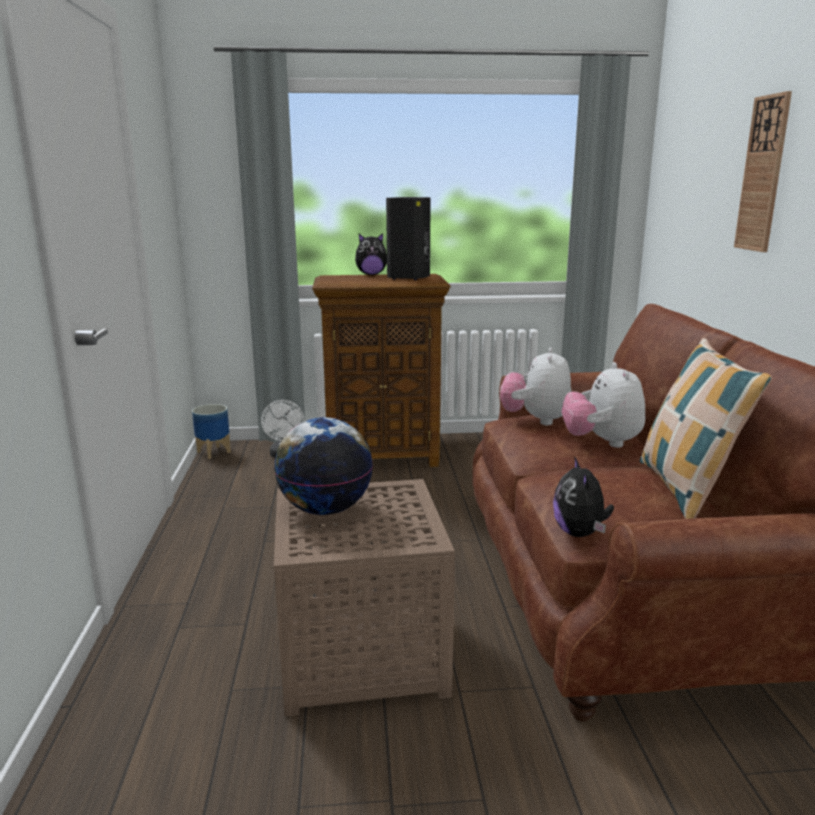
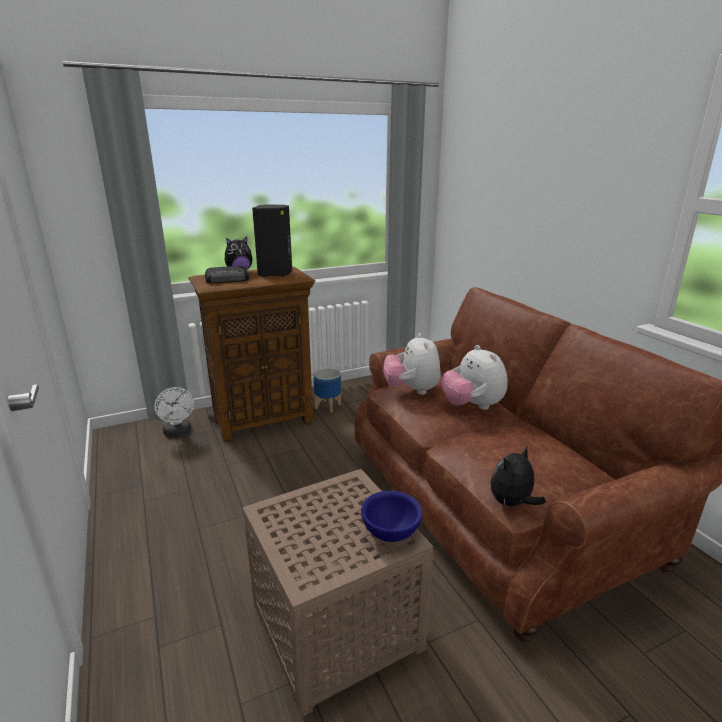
camera: 20 degrees left, 5 degrees up
planter [192,404,231,459] -> planter moved to [314,368,341,413]
globe [274,417,373,515] -> none
plush toy [553,456,614,537] -> plush toy turned 75 degrees clockwise [490,446,546,508]
pillow [640,338,772,519] -> none
wall clock [734,91,792,252] -> none
none -> radio [205,266,249,284]
none -> blue bowl [361,491,423,542]

